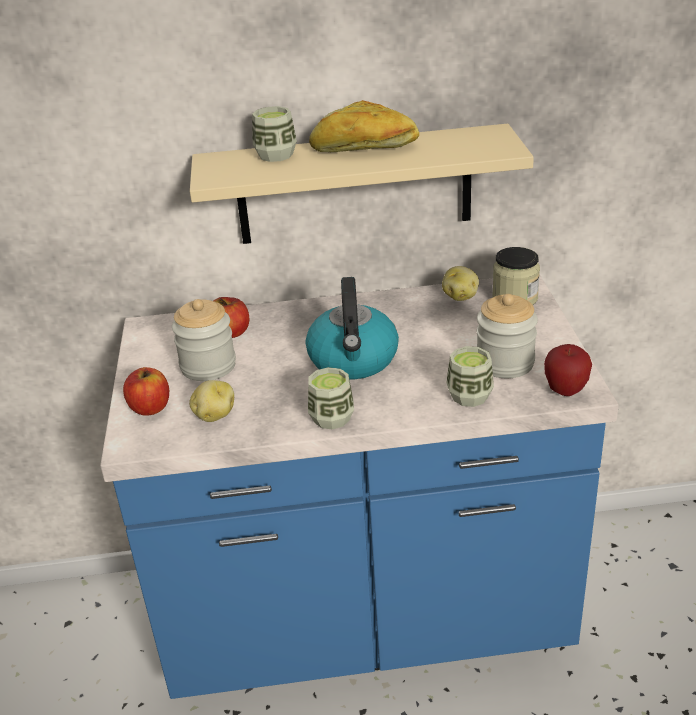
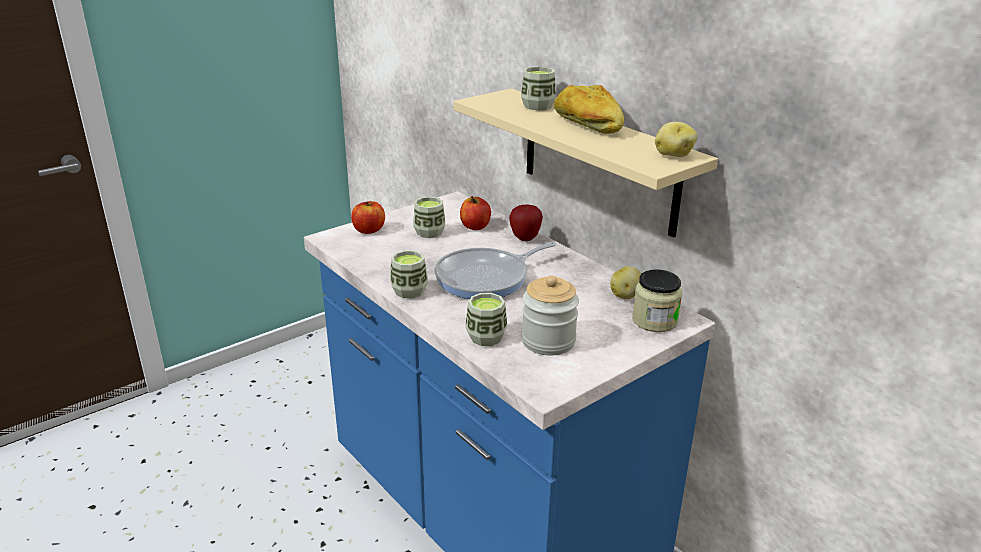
camera: 55 degrees right, 5 degrees down
jar [172,299,236,381] -> cup [413,197,445,238]
potato [189,380,234,422] -> potato moved to [655,122,697,157]
kettle [306,277,399,379] -> frying pan [434,242,557,299]
apple [544,344,592,396] -> apple moved to [509,204,543,241]

